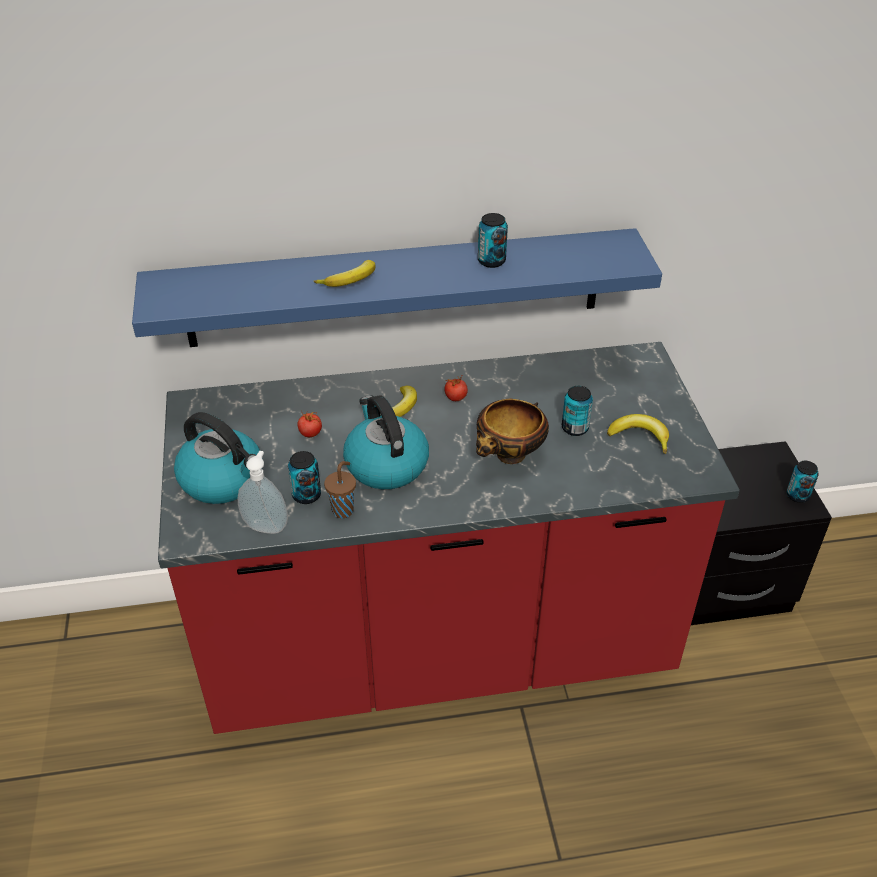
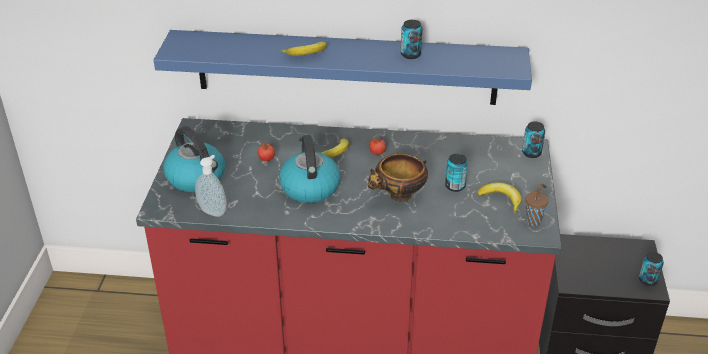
camera: 15 degrees right, 5 degrees down
can [288,451,321,504] -> can moved to [522,121,545,158]
brown cup [324,461,356,518] -> brown cup moved to [525,184,549,226]

